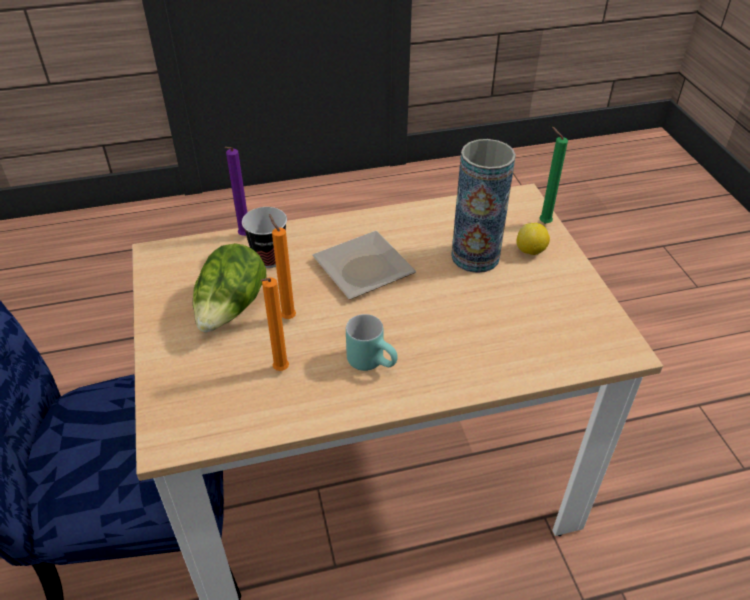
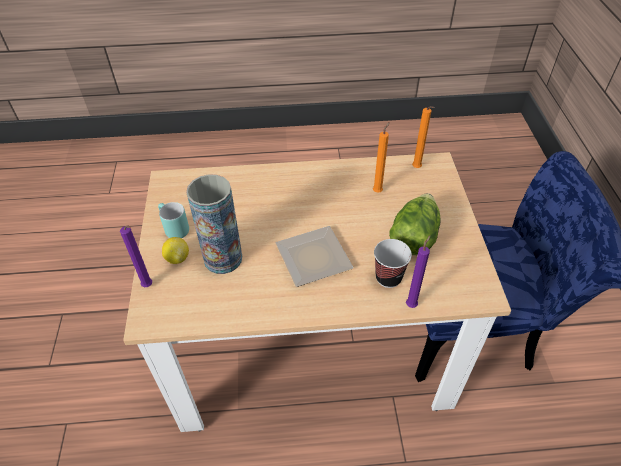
camera: 170 degrees left, 5 degrees up
orange candle [269,214,296,319] -> orange candle moved to [412,106,435,168]
turquoise mug [346,314,398,371] -> turquoise mug moved to [158,202,189,238]
green candle [539,127,568,224] -> purple candle [120,225,152,287]

